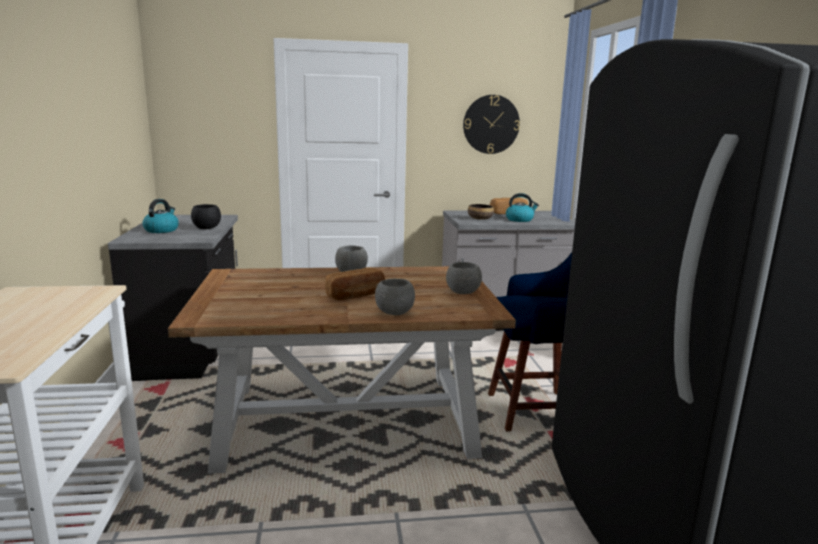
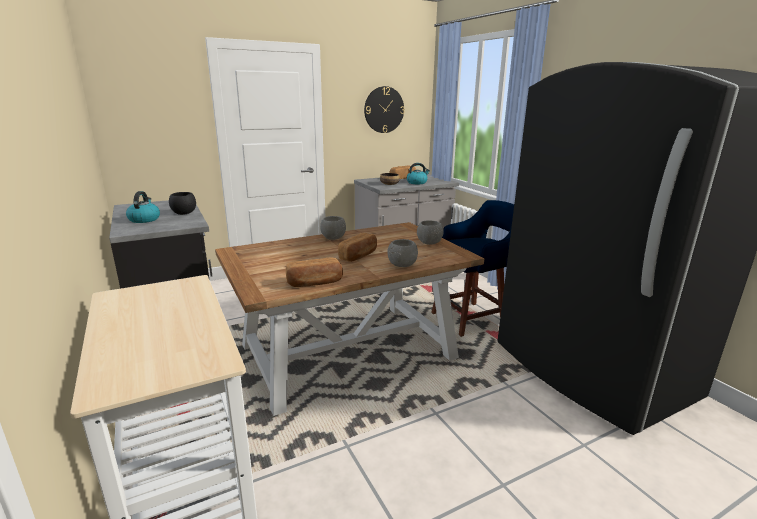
camera: 20 degrees left, 5 degrees up
none -> bread [286,257,343,287]

